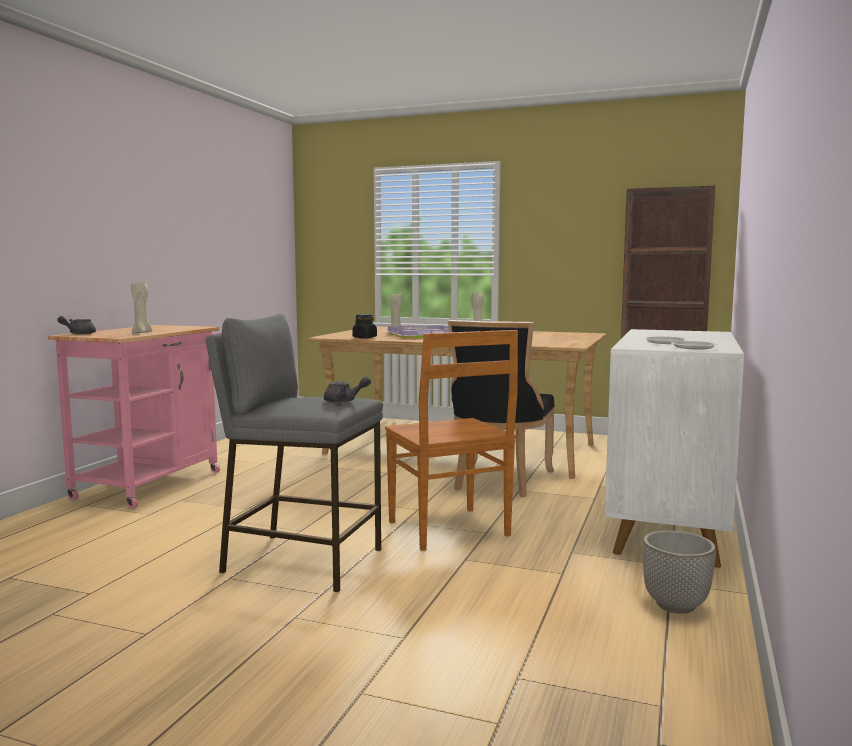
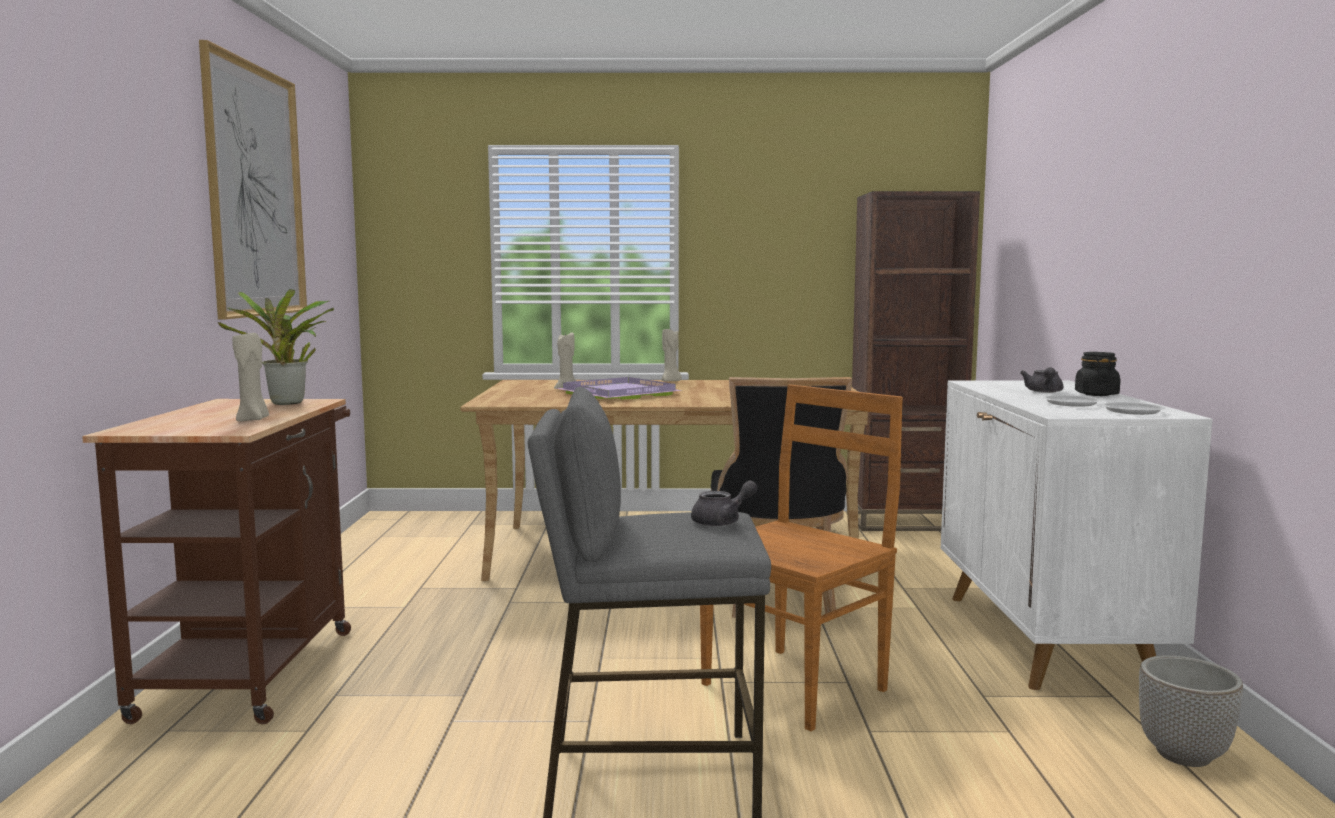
camera: 20 degrees left, 0 degrees up
pink cart [48,325,222,509] -> brown cart [82,399,351,724]
grey teapot [57,316,96,335] -> grey teapot moved to [1020,367,1063,393]
black jar [352,314,377,338] -> black jar moved to [1075,352,1120,396]
brown chair [385,330,518,551] -> brown chair turned 90 degrees counterclockwise [700,385,903,731]
none -> picture [199,40,307,320]
none -> potted plant [218,289,334,405]

